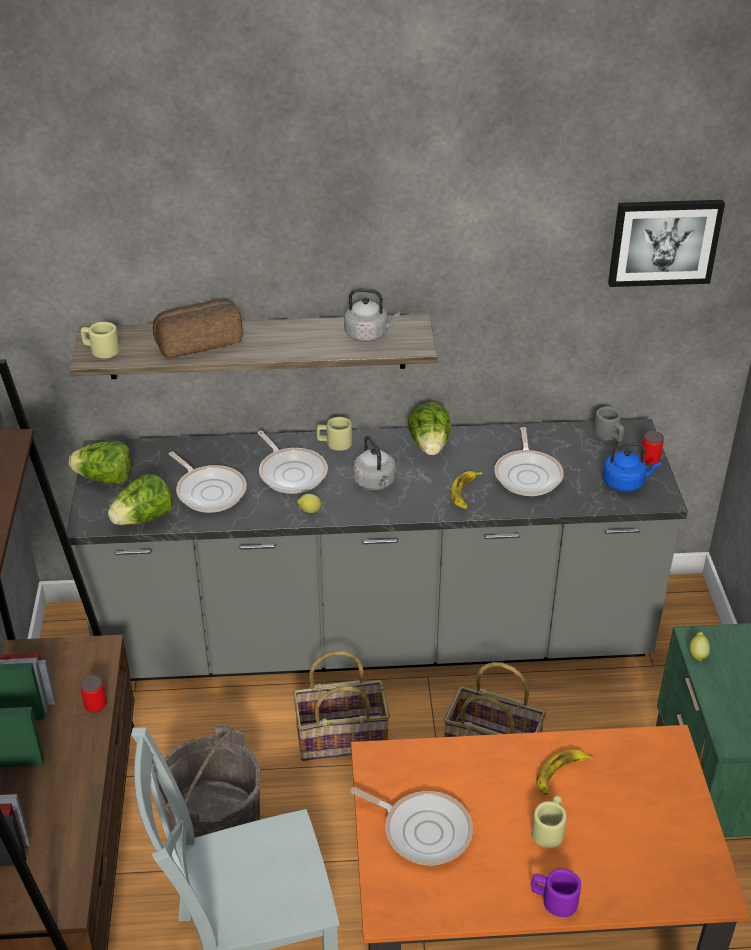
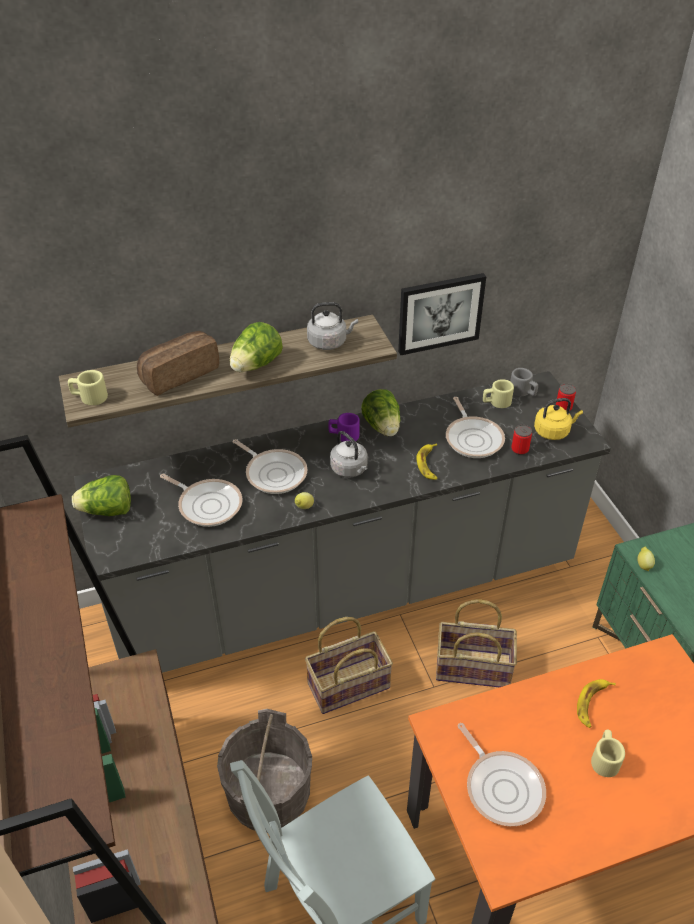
camera: 15 degrees left, 5 degrees up
can [80,675,107,713] -> can moved to [511,425,532,455]
lettuce [108,474,173,525] -> lettuce moved to [230,322,283,372]
beige mug [317,417,352,451] -> beige mug moved to [483,379,514,408]
frying pan [350,787,473,865] -> frying pan turned 45 degrees clockwise [458,723,546,826]
purple mug [531,869,581,917] -> purple mug moved to [328,413,360,442]
blue kettle [603,442,661,492] -> yellow kettle [534,398,583,440]
picture [608,200,725,287] -> picture moved to [398,273,486,355]

